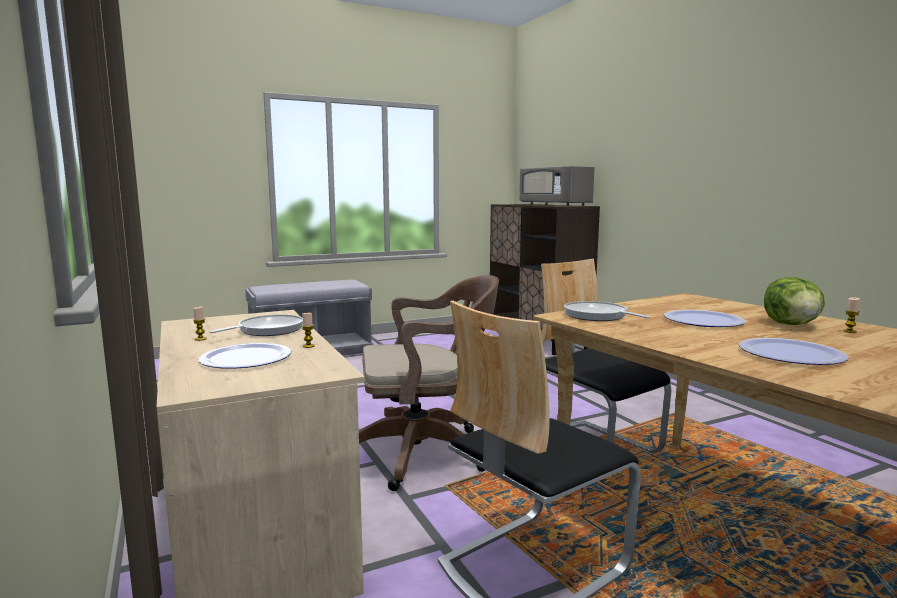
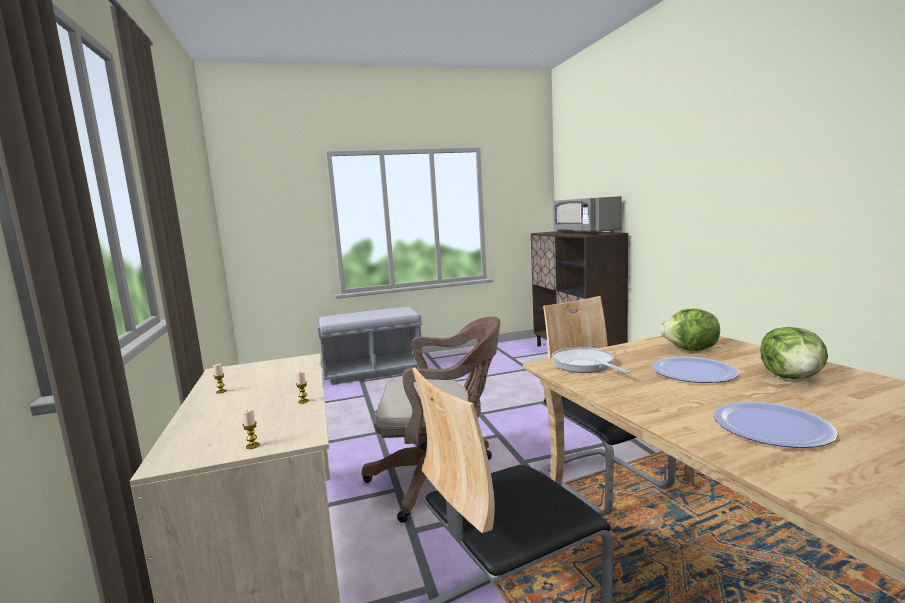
camera: 10 degrees right, 0 degrees up
plate [198,343,291,369] -> none
frying pan [209,315,303,336] -> none
candle [843,298,860,333] -> candle moved to [242,408,260,449]
none -> lettuce [660,309,720,351]

